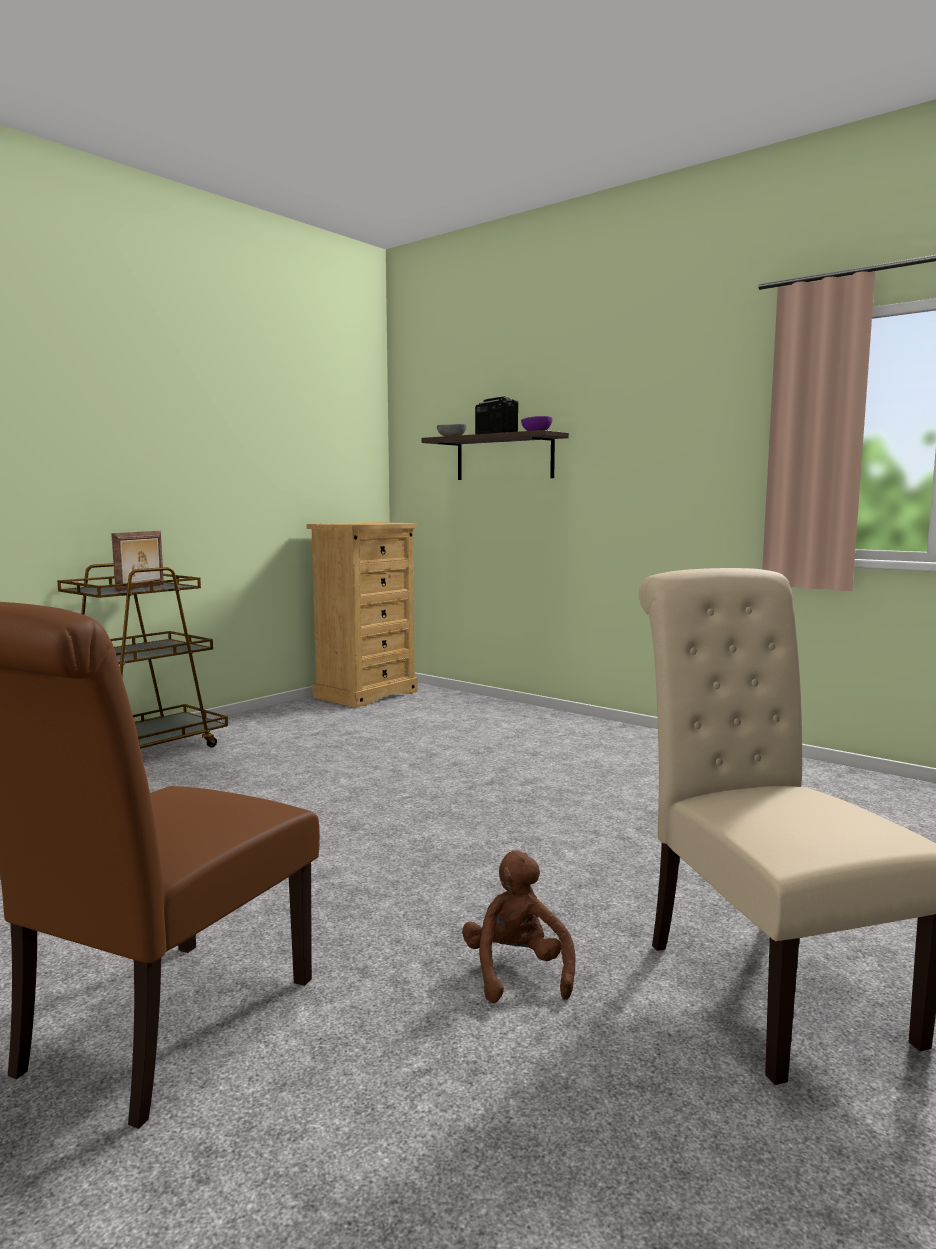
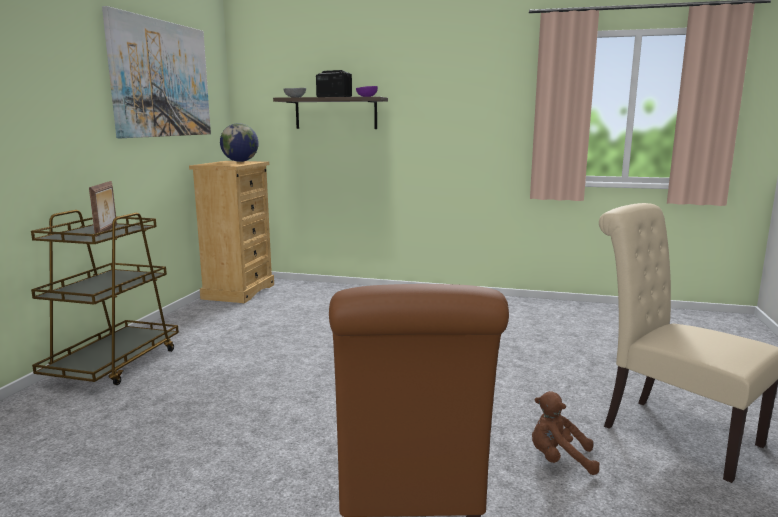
camera: 25 degrees left, 5 degrees up
brown plush toy [462,850,576,1003] -> brown plush toy turned 45 degrees counterclockwise [532,391,600,475]
none -> picture [102,6,211,138]
none -> globe [220,123,259,162]

